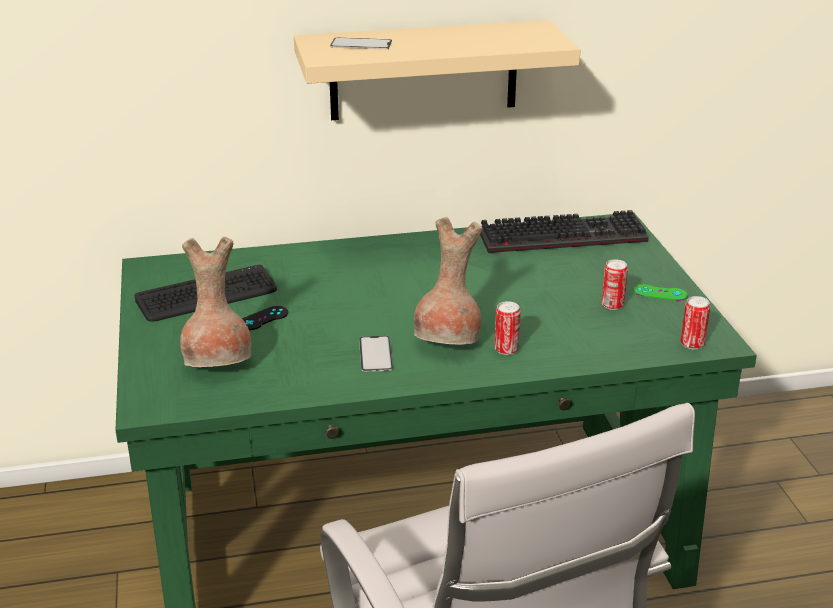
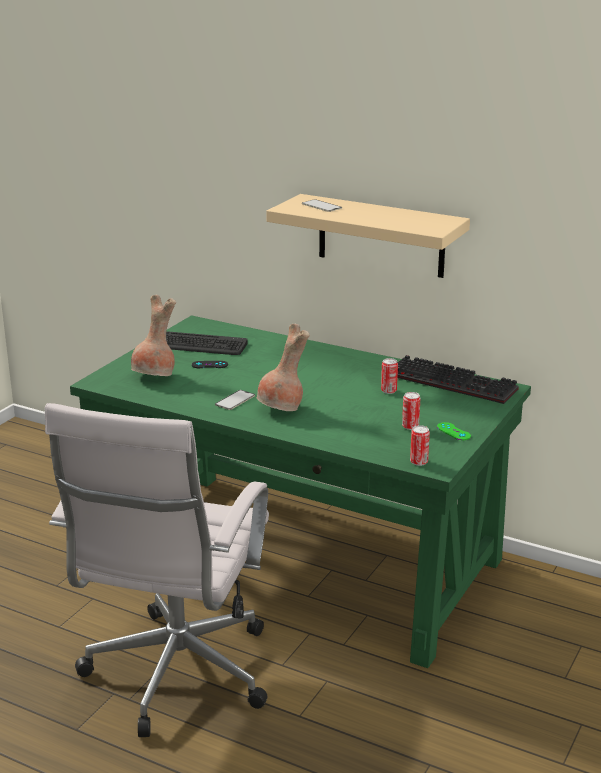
camera: 40 degrees right, 5 degrees down
can [494,301,521,355] -> can moved to [381,358,398,394]

